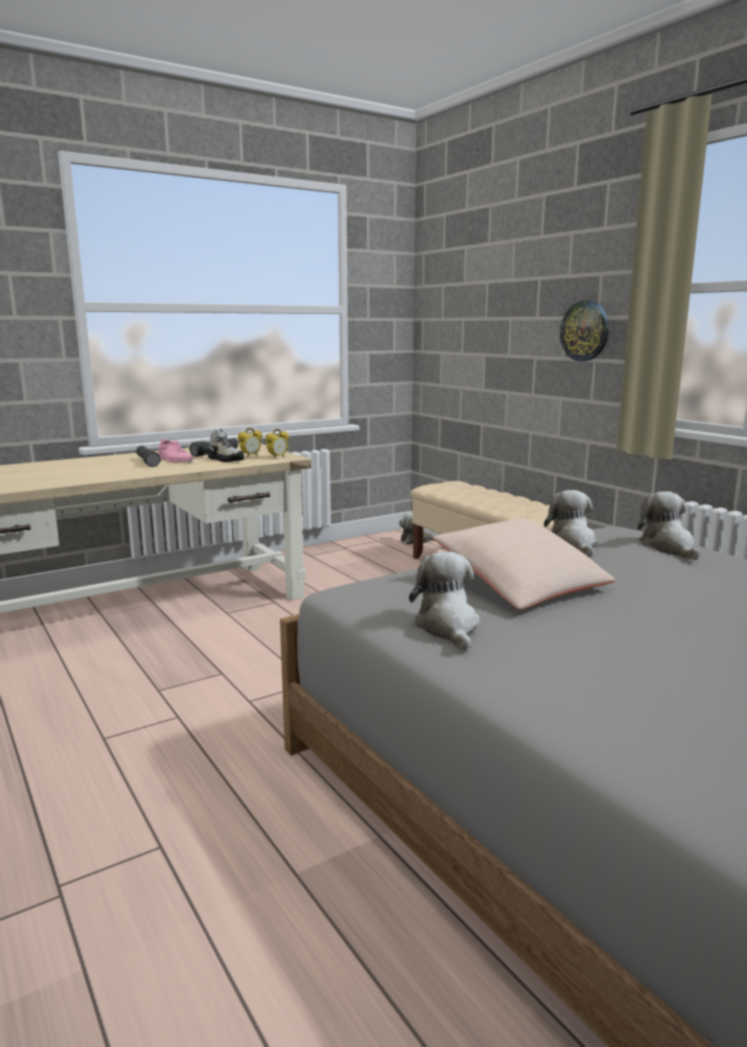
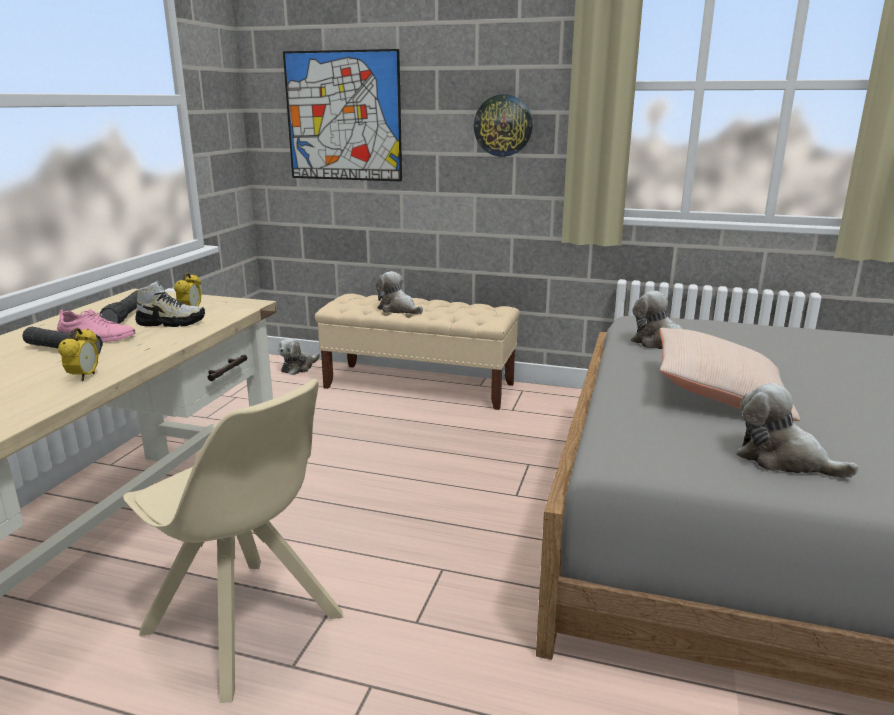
camera: 40 degrees left, 5 degrees up
alarm clock [265,429,289,459] -> alarm clock moved to [58,327,98,382]
plush toy [638,491,700,560] -> plush toy moved to [376,271,423,314]
none -> beige chair [123,379,344,703]
none -> picture [283,49,402,182]

